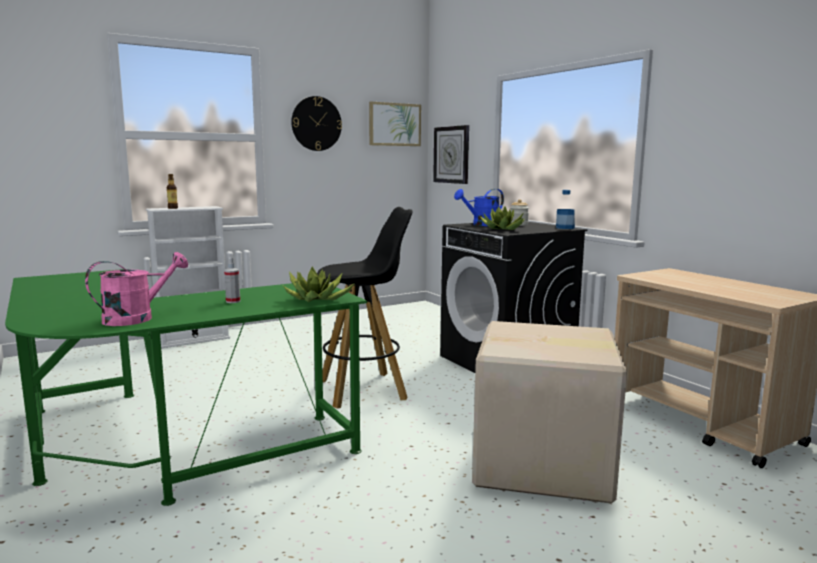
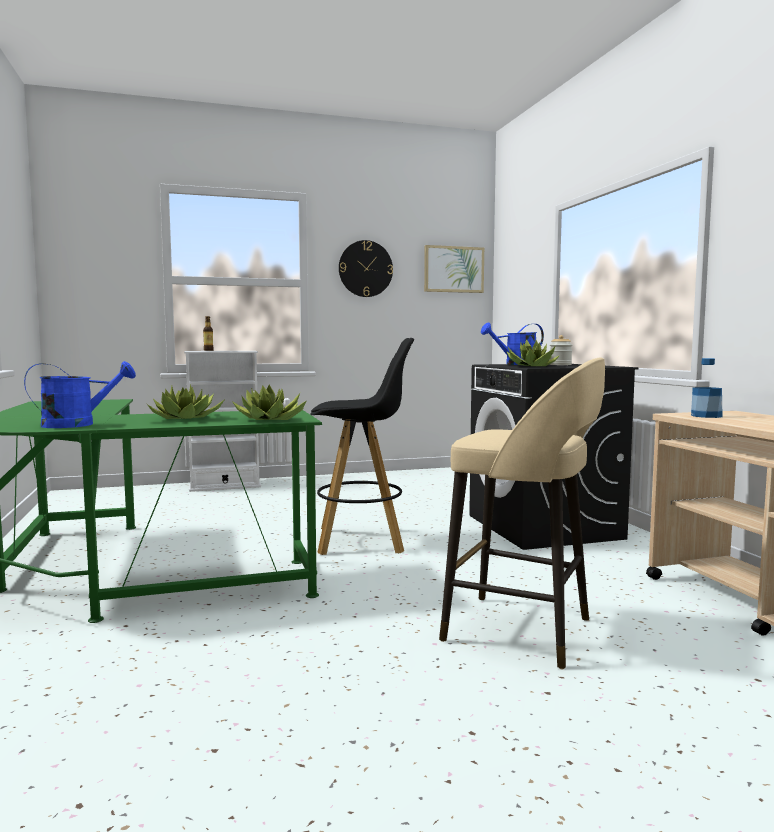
camera: 15 degrees right, 5 degrees down
pink watering can [85,252,188,326] -> blue watering can [24,361,136,428]
spray bottle [224,258,240,303] -> potted plant [147,384,225,419]
wall clock [433,125,469,184] -> none
cardboard box [472,321,627,503] -> beige stool [439,358,605,669]
bottle [556,190,575,229] -> bottle moved to [691,358,723,418]

